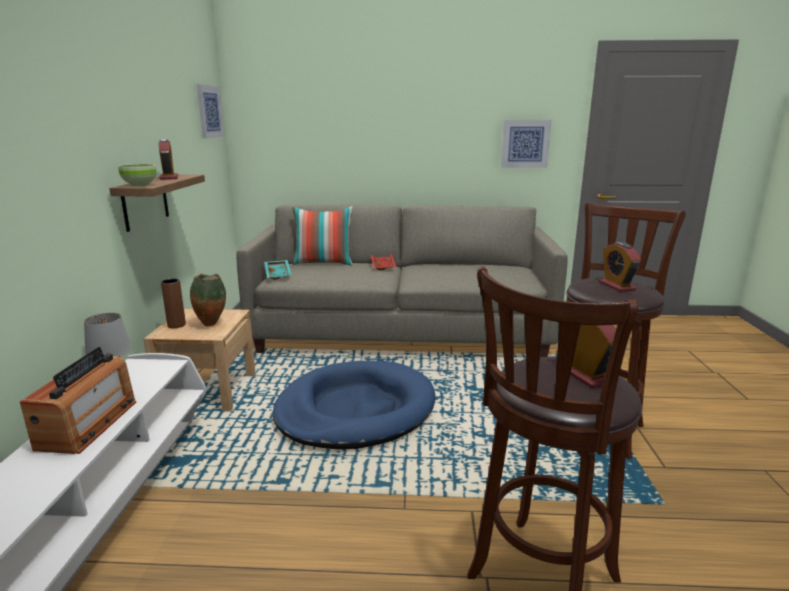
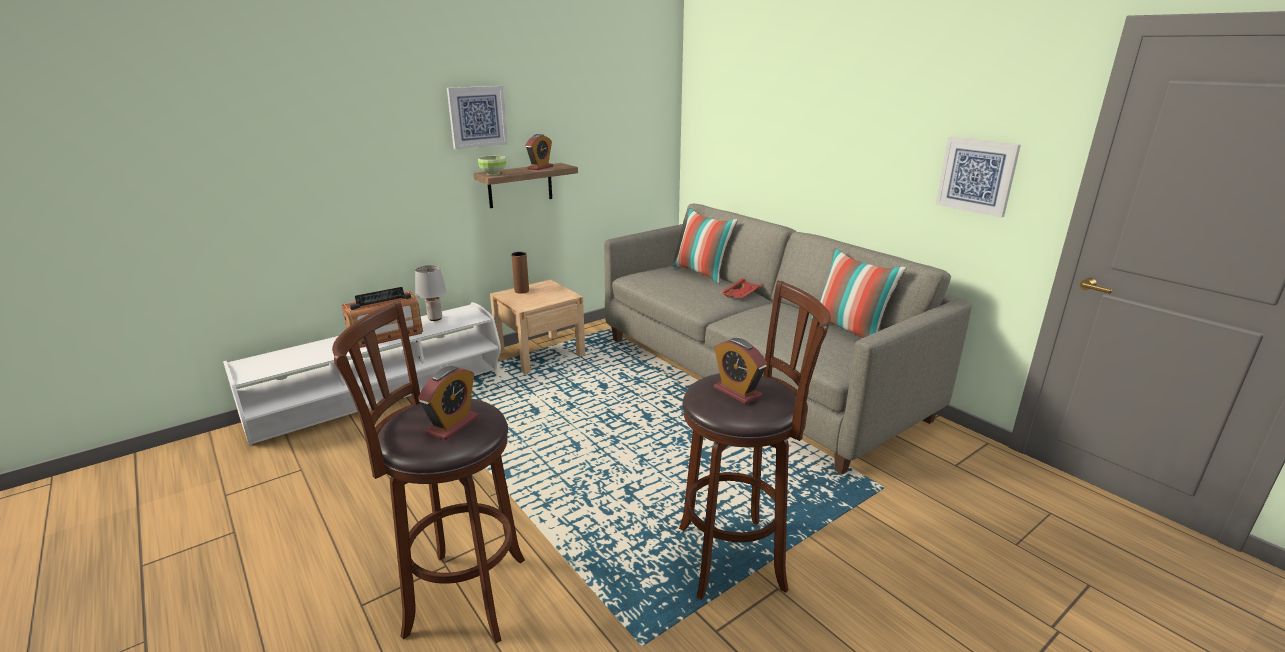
camera: 50 degrees right, 5 degrees up
vase [190,274,226,326] -> none
picture [197,84,224,138] -> picture moved to [447,86,508,149]
turquoise tray [264,260,292,280] -> none
blue dog bed [273,361,435,450] -> none
alarm clock [599,242,641,292] -> alarm clock turned 75 degrees counterclockwise [714,338,767,404]
none -> pillow [810,248,906,338]

